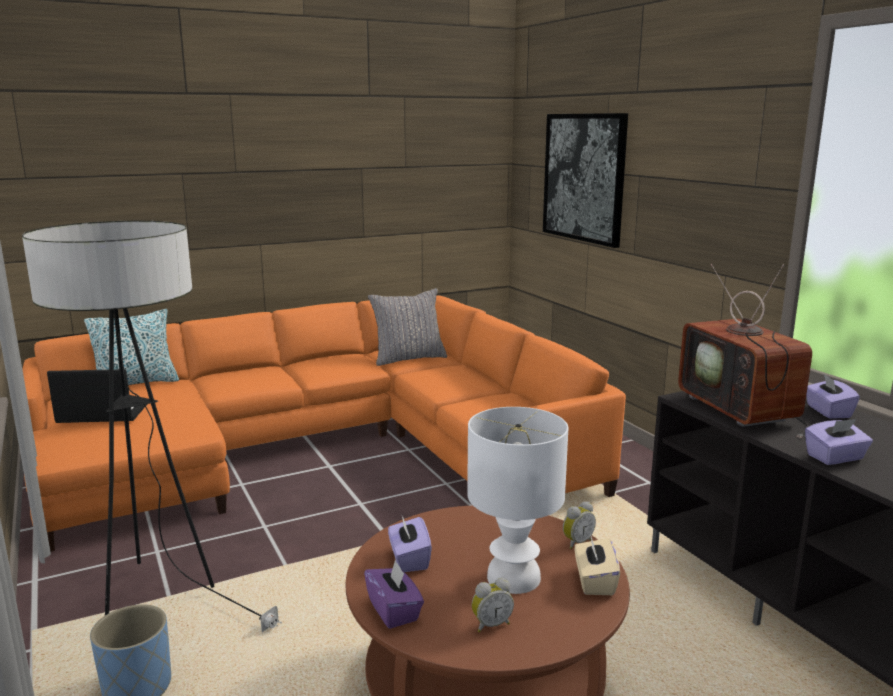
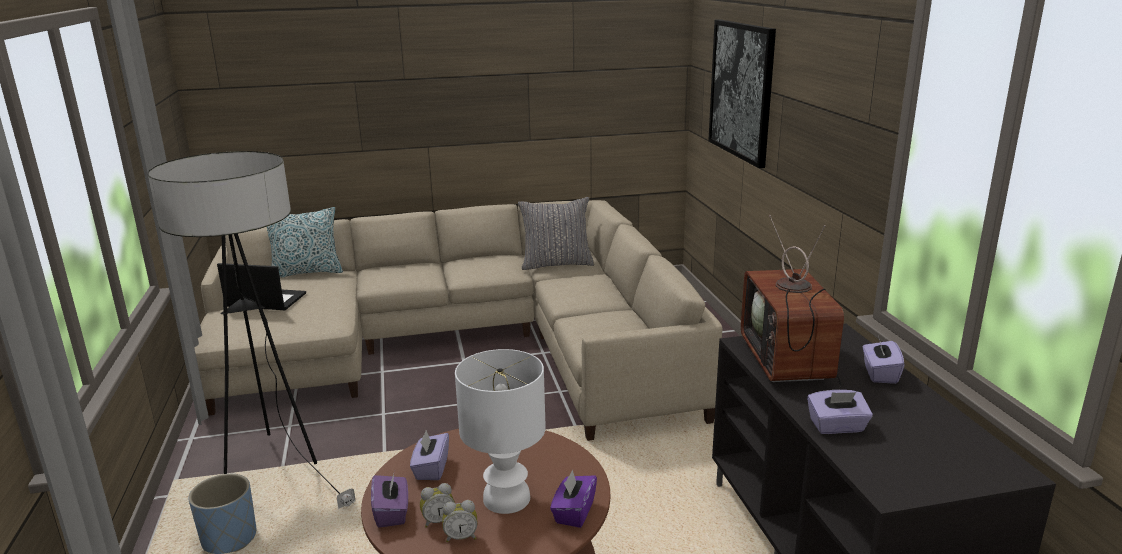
camera: 15 degrees right, 5 degrees up
orange sofa [22,295,626,552] -> beige sofa [194,200,722,441]
alarm clock [563,501,596,549] -> alarm clock moved to [420,483,455,528]
beige tissue box [575,533,620,595] -> purple tissue box [550,470,597,528]

